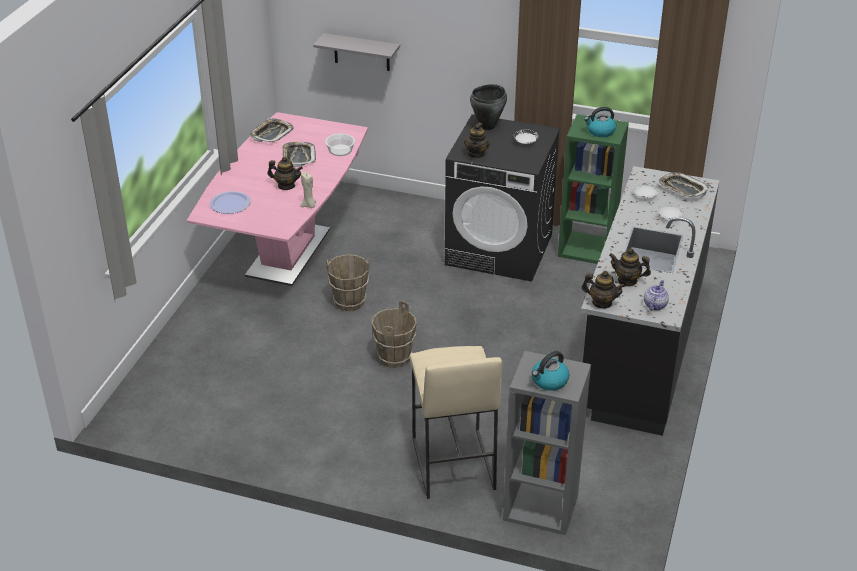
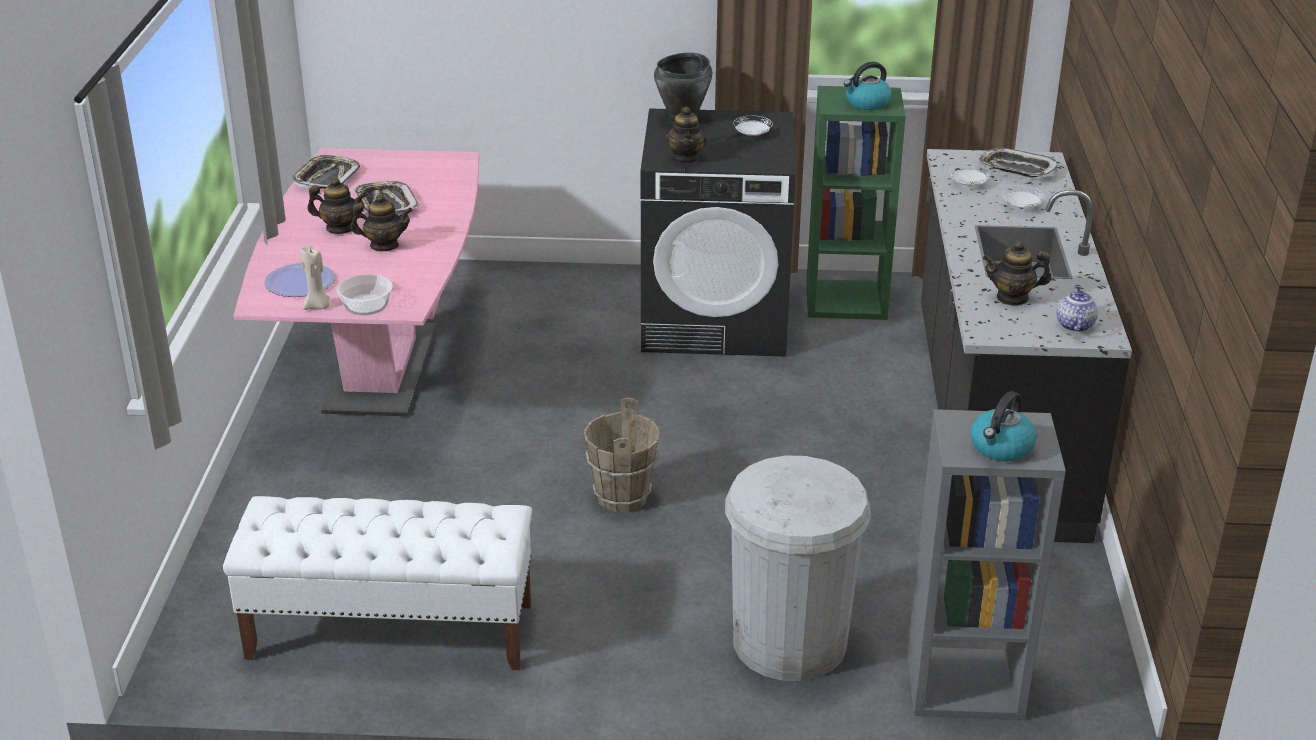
camera: 15 degrees left, 5 degrees down
beige candle [300,172,317,208] -> beige candle moved to [301,245,330,310]
grey shelf [313,33,400,71] -> none
bowl [325,134,355,156] -> bowl moved to [337,274,392,315]
brown bucket [326,254,369,311] -> none
beige stool [410,346,502,499] -> white trash can [725,455,871,681]
teapot [582,271,626,309] -> teapot moved to [307,177,367,234]
none -> white bench [223,496,532,670]

